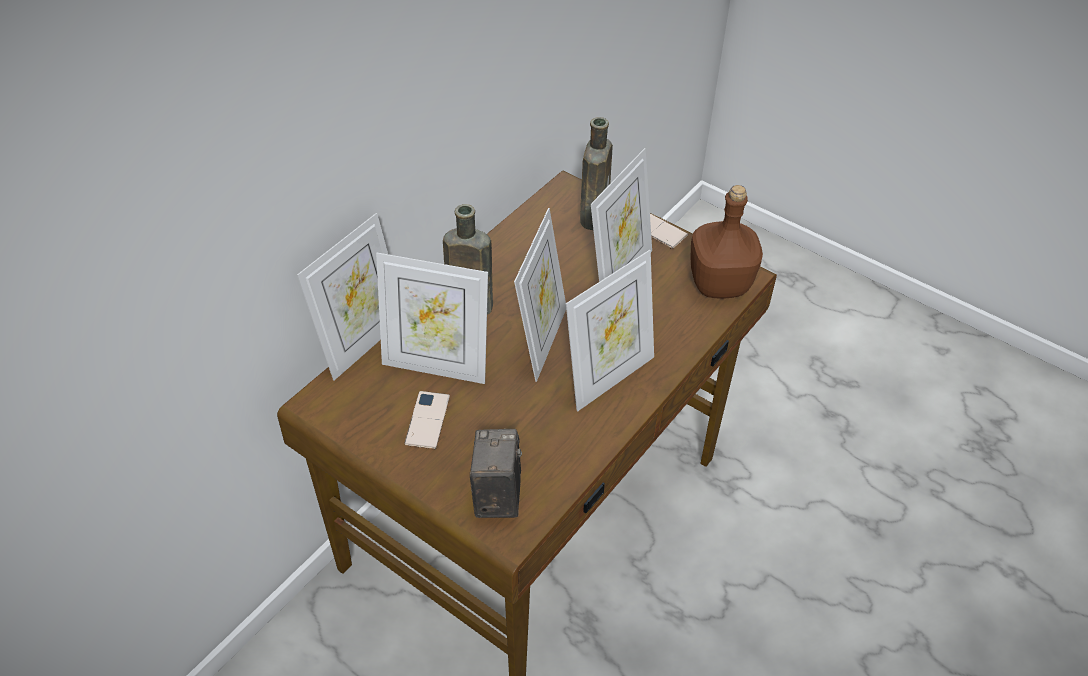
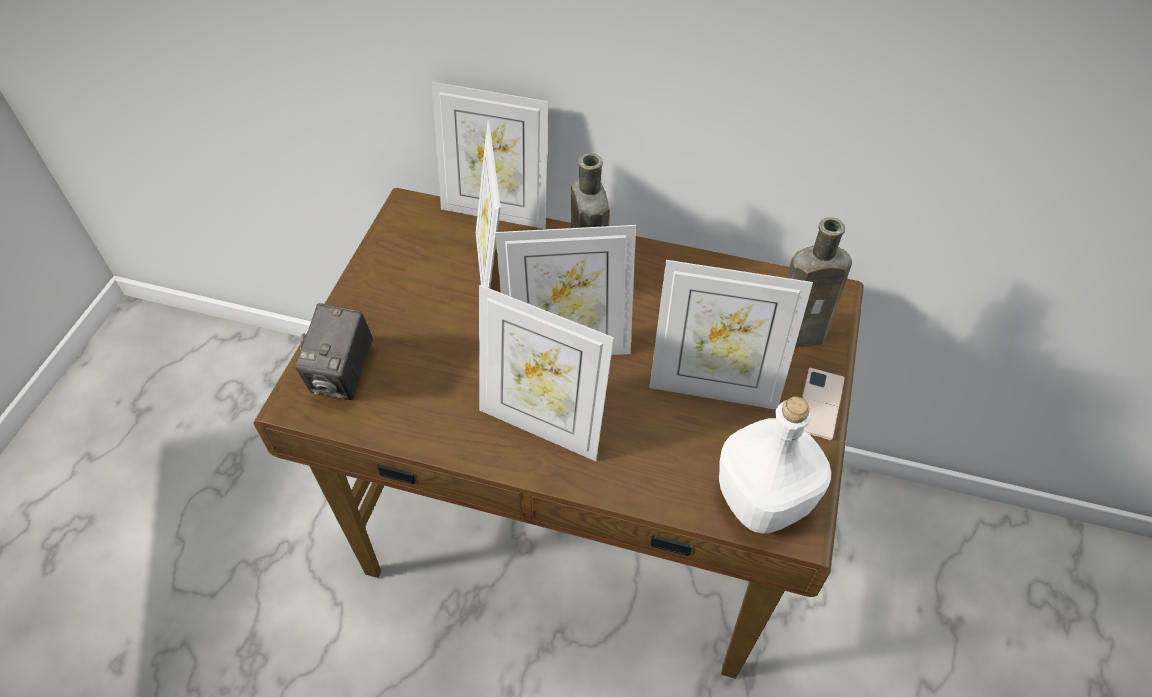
camera: 70 degrees right, 5 degrees up
phone [404,391,450,449] -> none
camera [470,429,522,518] -> camera turned 120 degrees clockwise [296,303,373,400]
brown bottle [690,185,763,299] -> white bottle [719,396,831,533]

